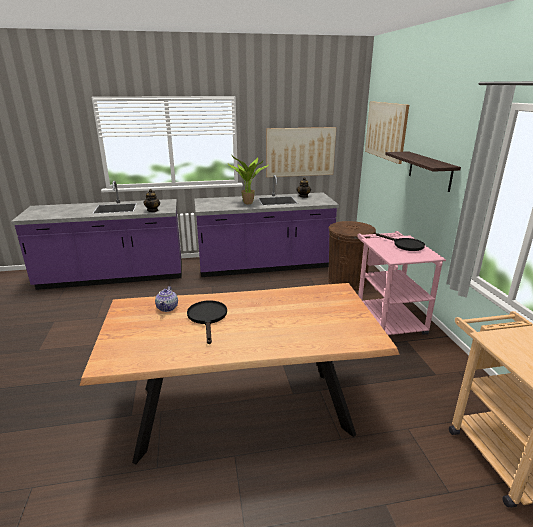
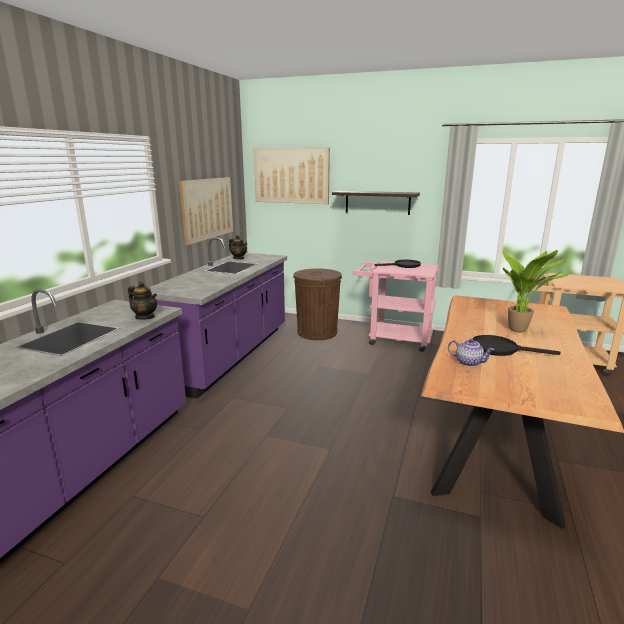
camera: 60 degrees left, 5 degrees down
potted plant [228,155,269,204] -> potted plant moved to [503,250,572,332]

